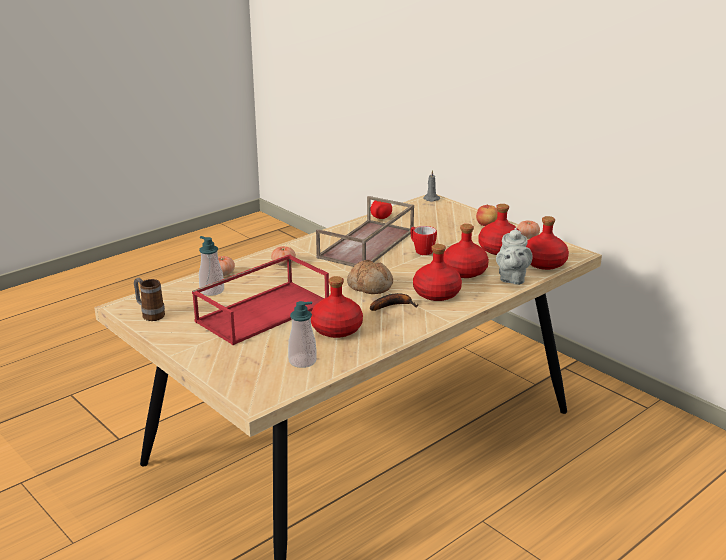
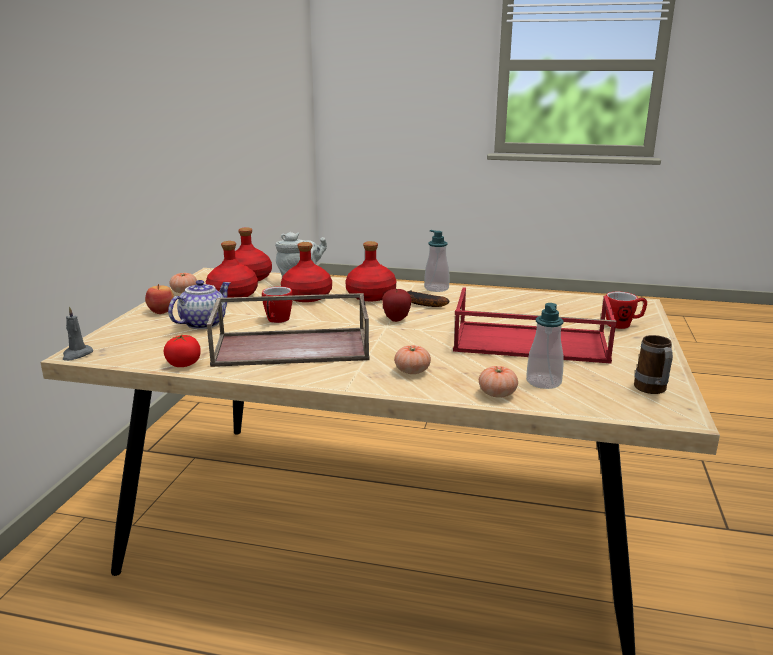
camera: 125 degrees left, 5 degrees down
soap dispenser [288,301,317,368] -> soap dispenser moved to [424,230,450,292]
red bottle [311,276,363,338] -> none
bread [347,260,393,294] -> apple [382,289,412,322]
none -> teapot [168,280,231,329]
none -> mug [606,292,647,329]

